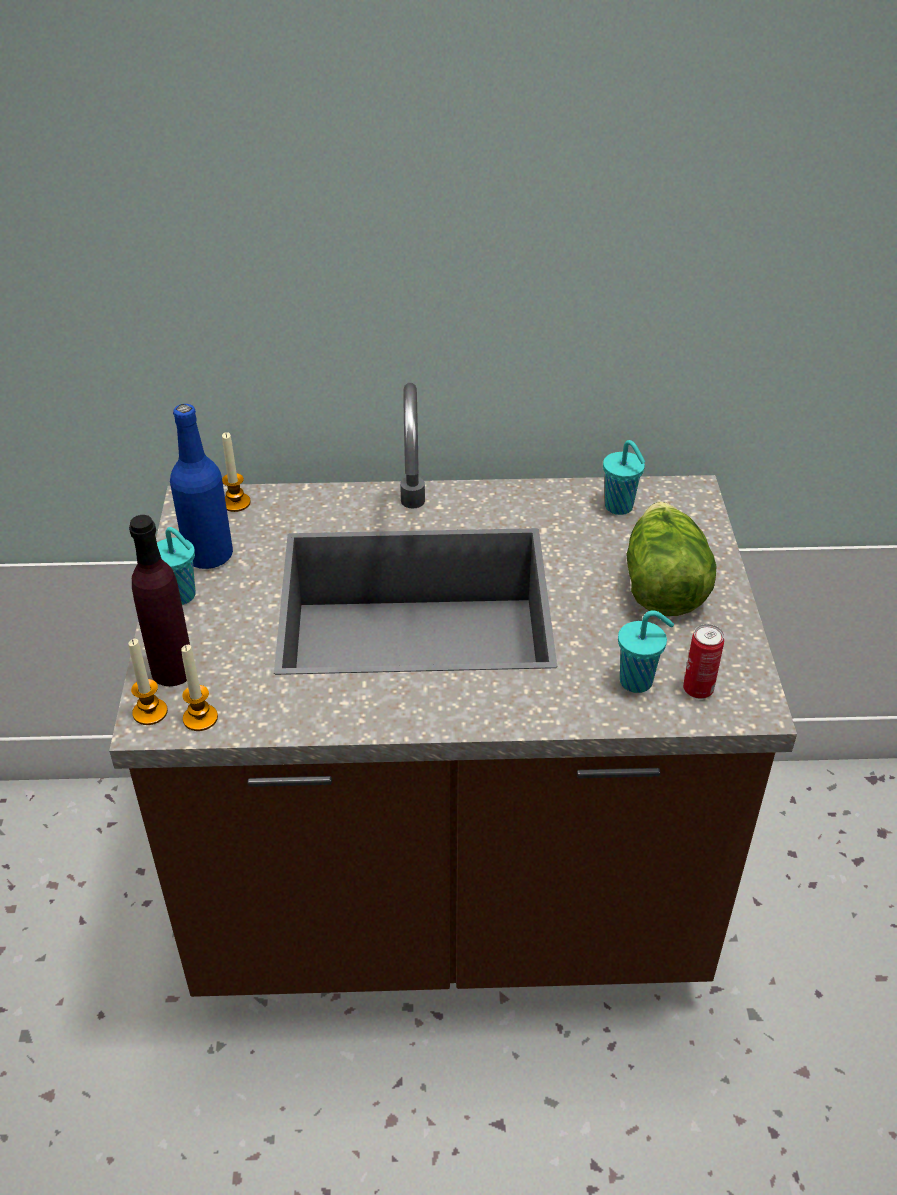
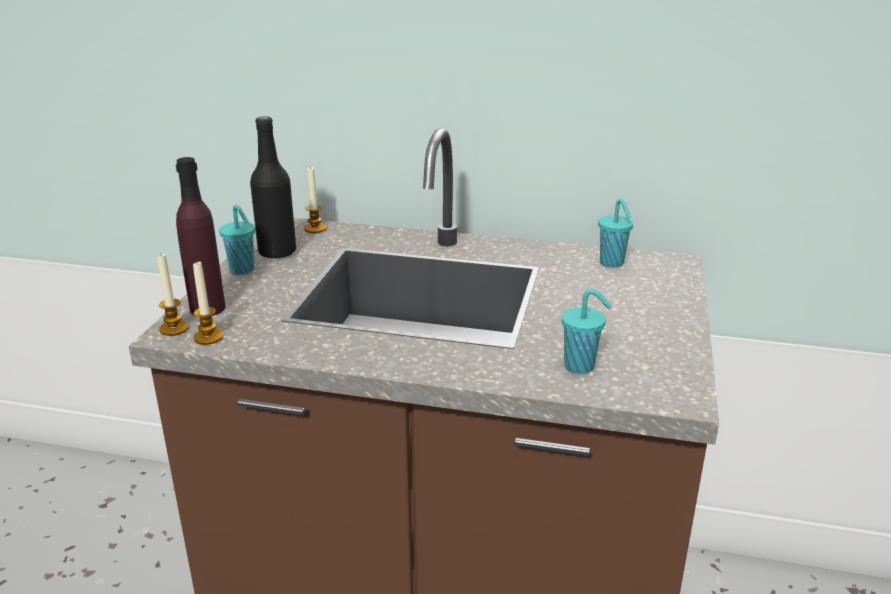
camera: 15 degrees right, 15 degrees down
blue bottle [170,404,233,569] -> black bottle [250,116,296,259]
lettuce [626,501,717,616] -> none
can [683,624,724,699] -> none

